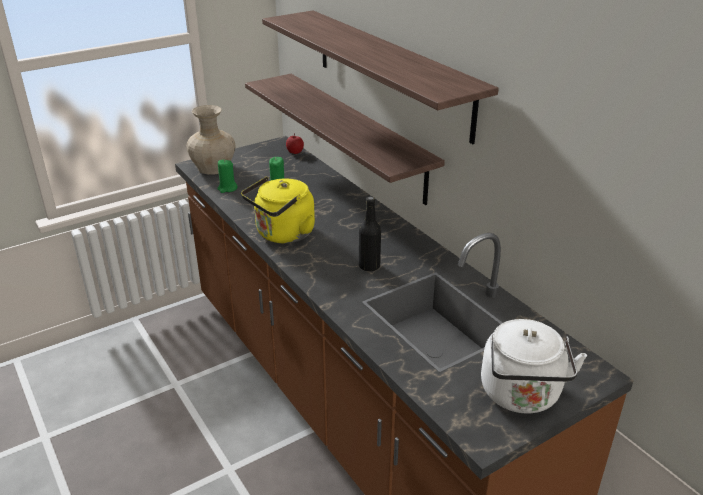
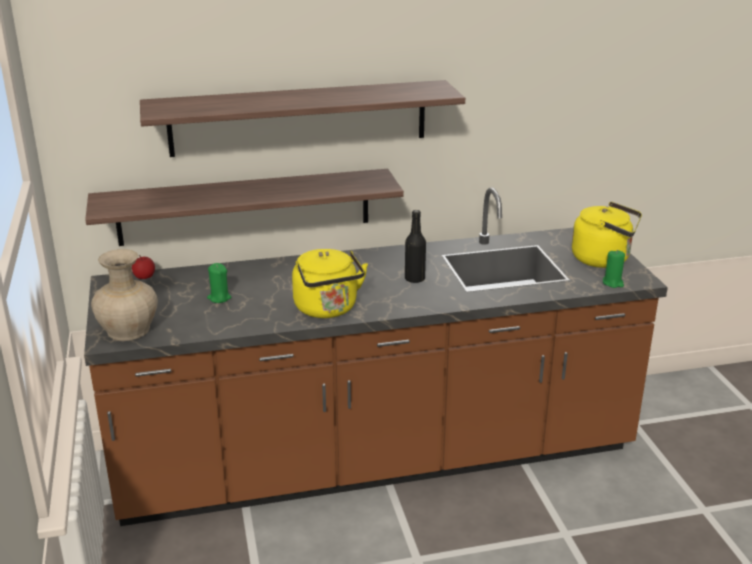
camera: 70 degrees left, 5 degrees down
green candle [218,159,238,193] -> green candle moved to [603,250,625,288]
white kettle [481,319,587,414] -> yellow kettle [572,202,642,268]

